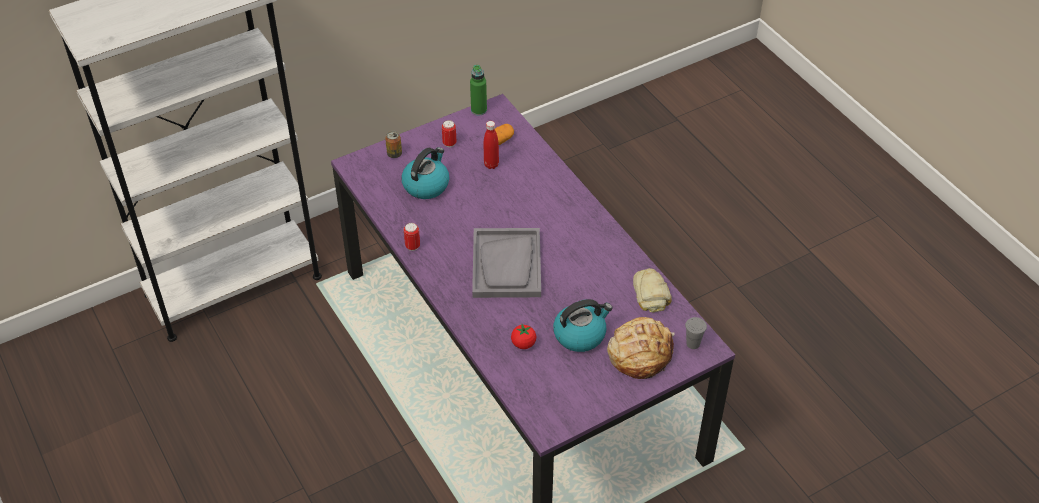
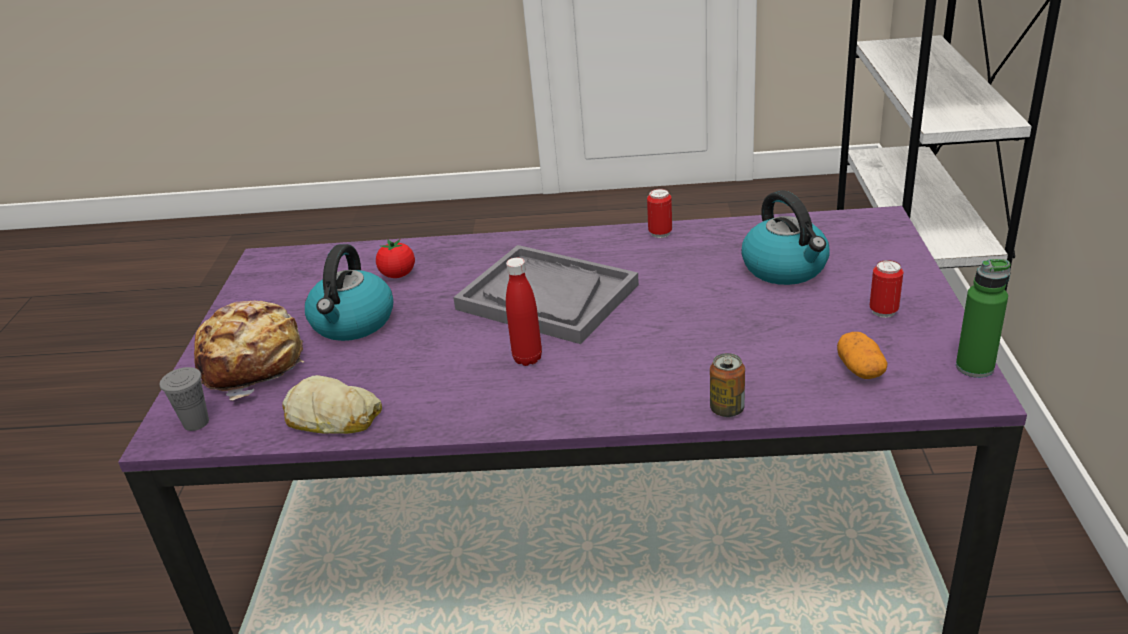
camera: 125 degrees right, 15 degrees down
can [385,131,402,158] -> can moved to [710,353,745,417]
red bottle [484,121,499,169] -> red bottle moved to [506,258,542,366]

